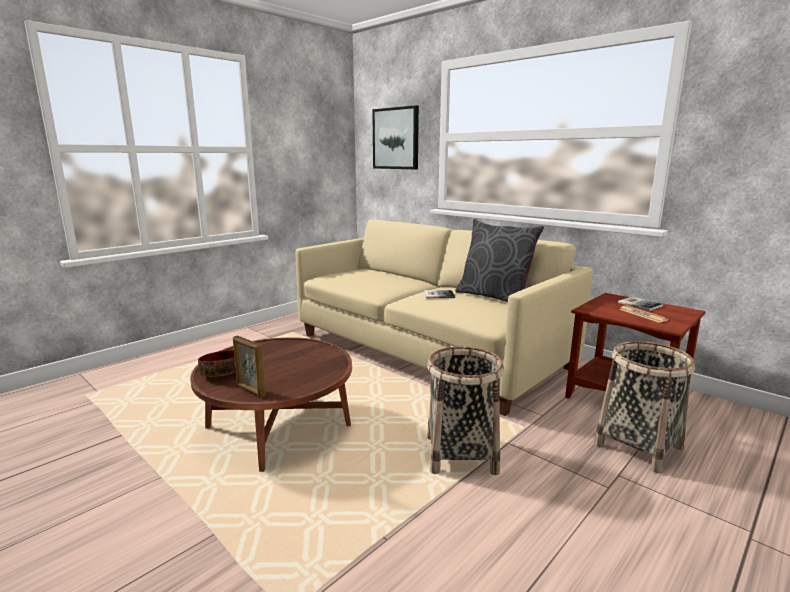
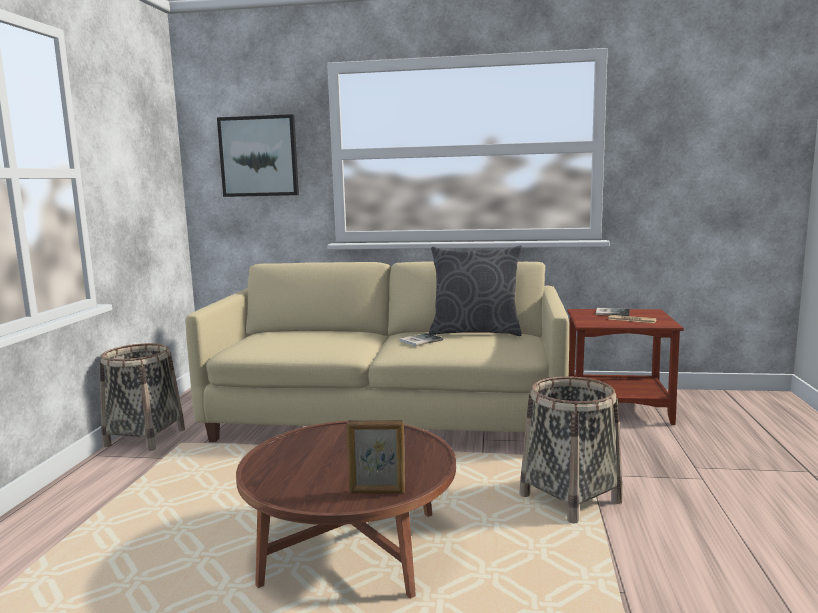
camera: 35 degrees left, 5 degrees down
bowl [198,350,236,376] -> none
basket [594,341,695,473] -> basket moved to [100,343,185,451]

